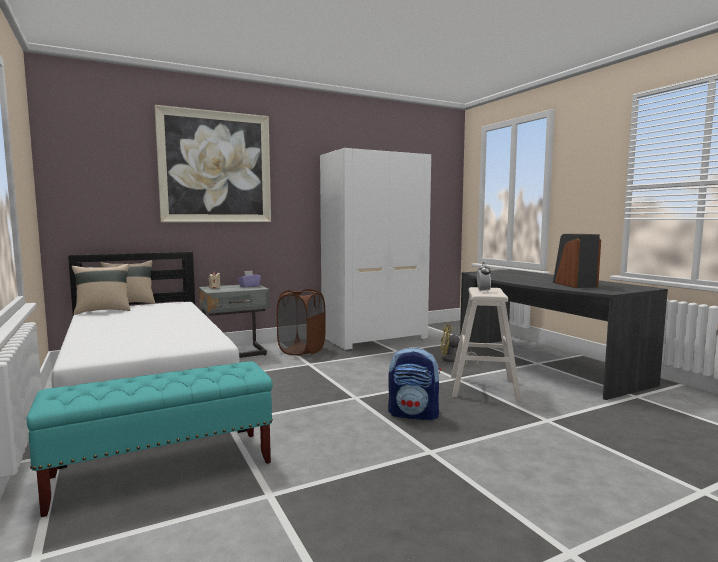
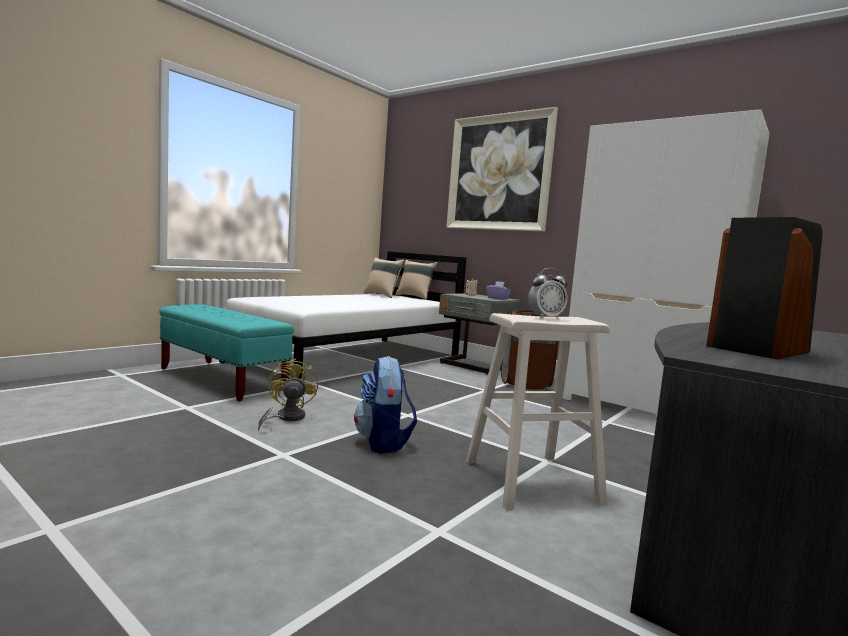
camera: 65 degrees right, 0 degrees up
yellow fan [441,324,478,366] -> yellow fan moved to [258,358,318,432]

